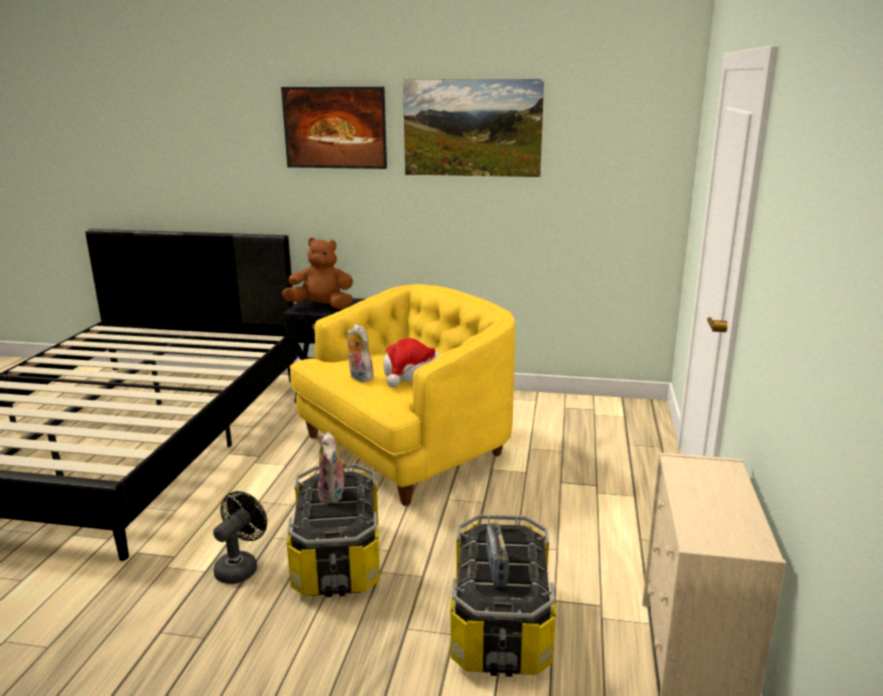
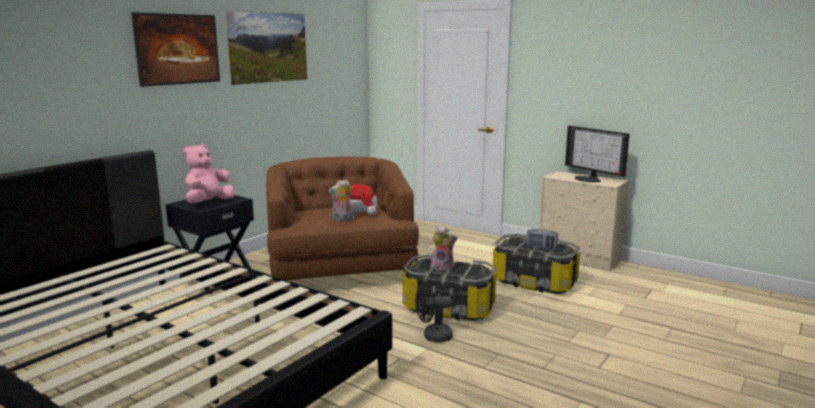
camera: 65 degrees left, 5 degrees down
black fan [213,491,267,584] -> black fan turned 60 degrees counterclockwise [415,284,453,342]
brown plush toy [282,238,353,309] -> pink plush toy [183,144,234,203]
yellow armchair [290,284,515,506] -> brown armchair [266,156,419,280]
none -> monitor [565,126,630,182]

